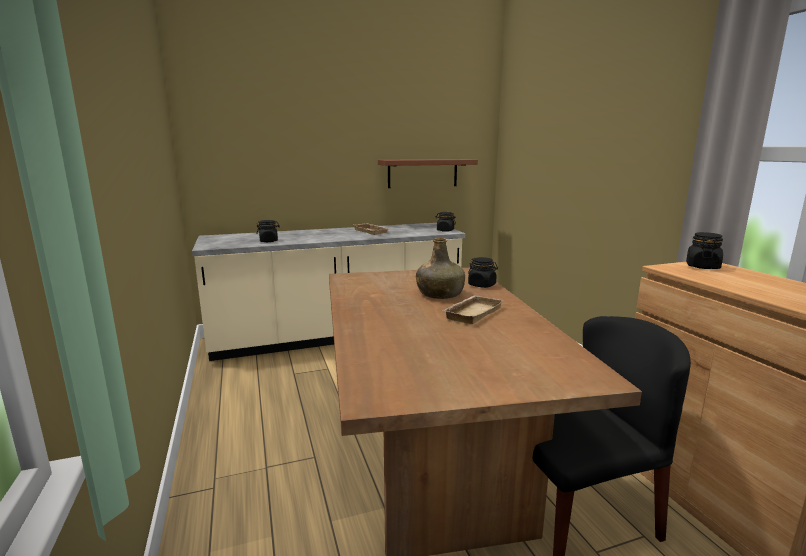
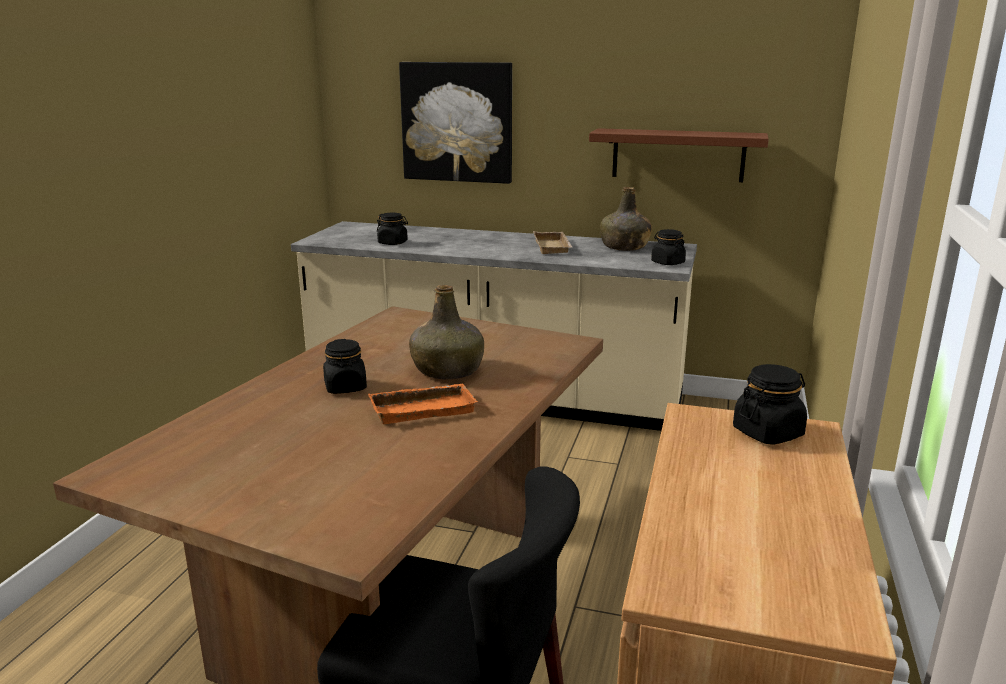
camera: 35 degrees right, 5 degrees up
beige tray [443,295,503,324] -> orange tray [368,384,477,424]
black jar [468,257,498,288] -> black jar moved to [323,339,367,394]
none -> picture [399,62,512,184]
none -> green bottle [600,187,652,251]

